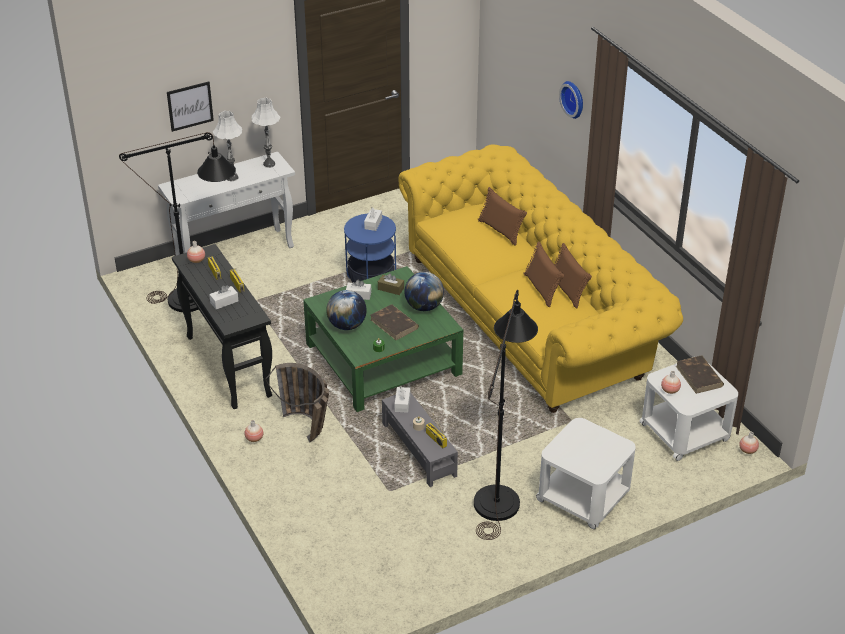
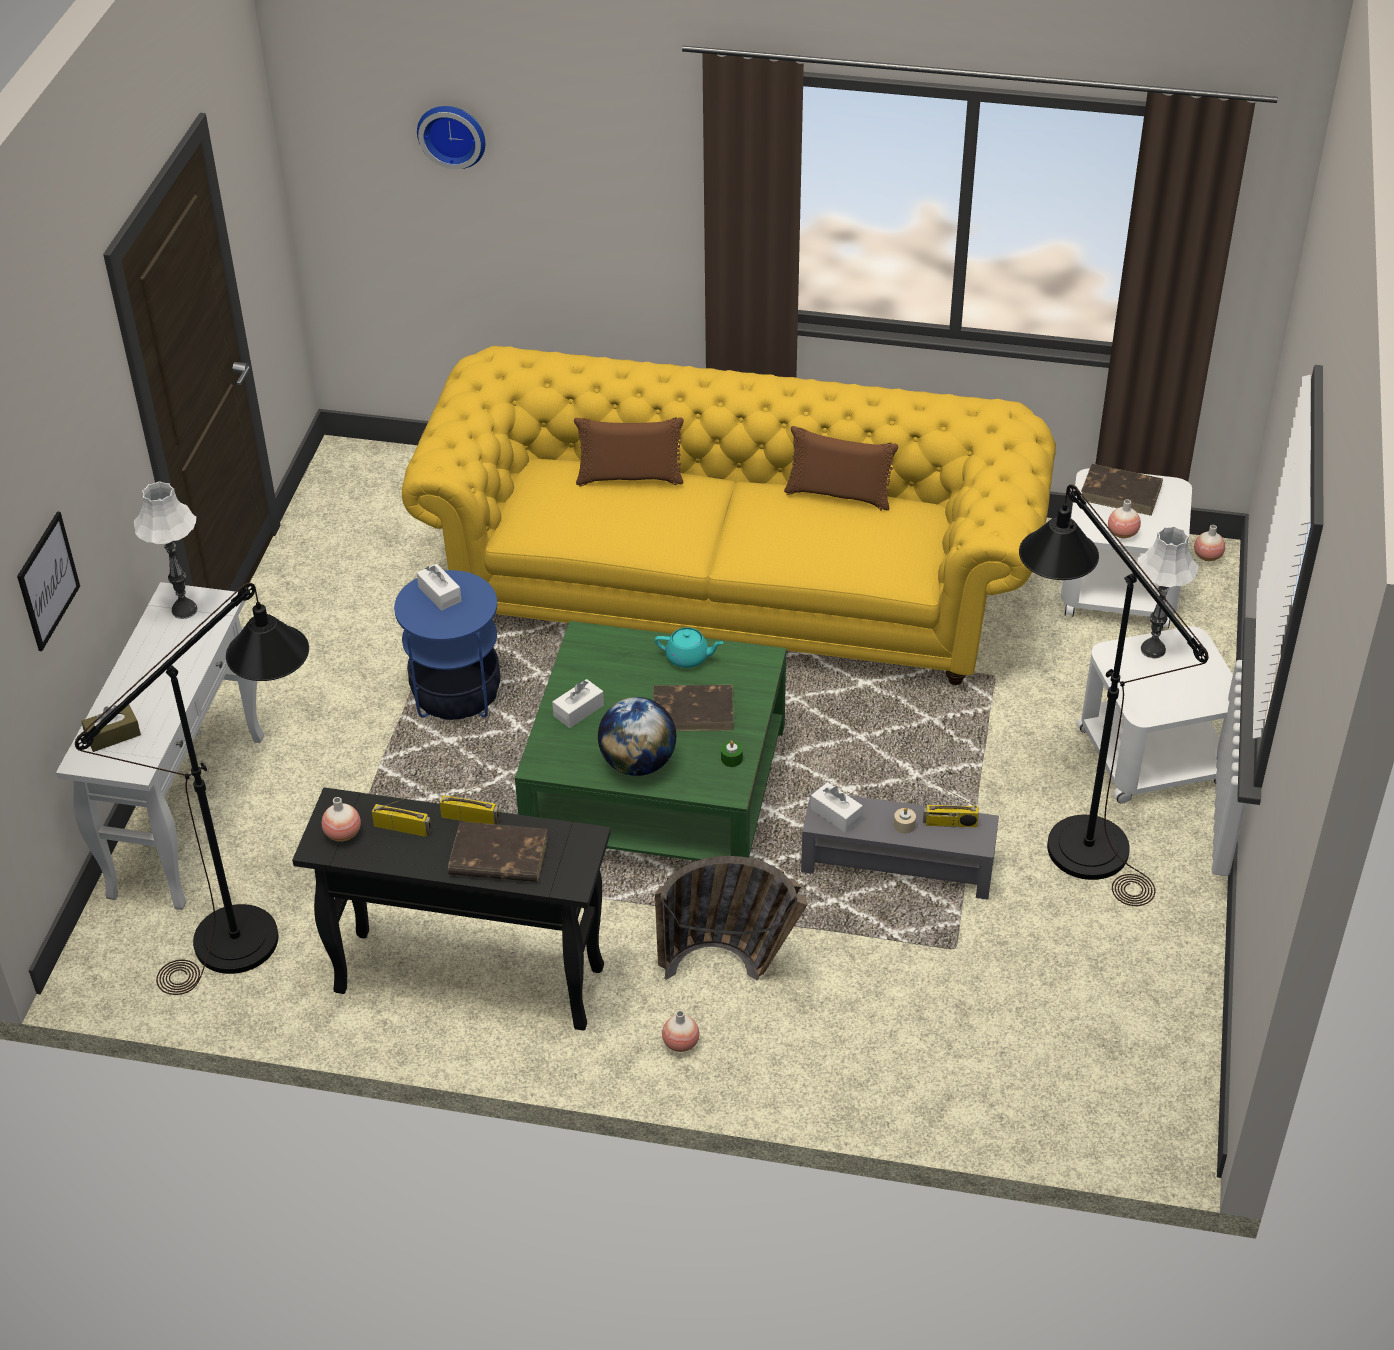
camera: 50 degrees left, 5 degrees up
white tissue box [209,285,239,309] -> brown book [448,821,548,882]
white table lamp [213,111,242,181] -> white table lamp moved to [1137,526,1199,658]
brown tissue box [378,273,404,295] -> brown tissue box moved to [81,705,141,752]
globe [404,272,444,311] -> turquoise teapot [655,627,724,668]
brown pillow [523,241,564,308] -> none
wall clock [559,81,583,119] -> wall clock moved to [417,106,485,169]

